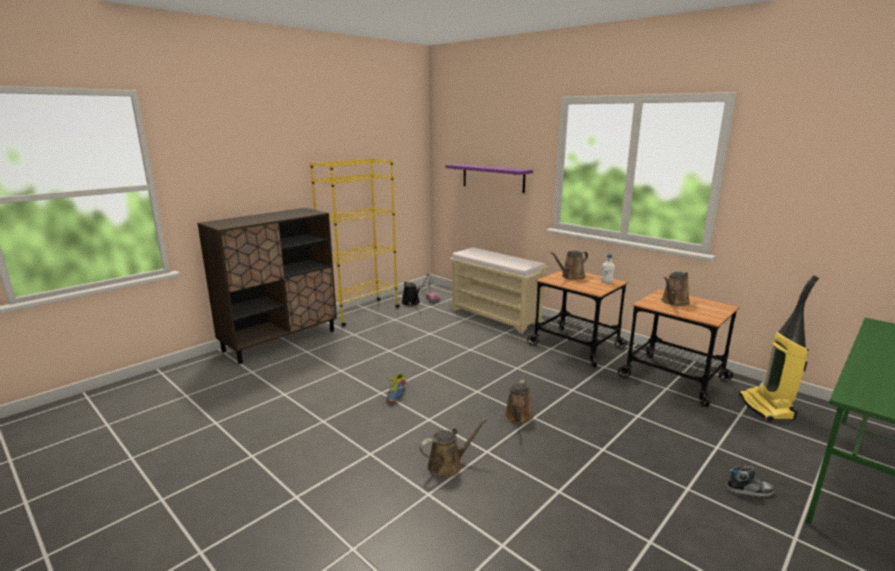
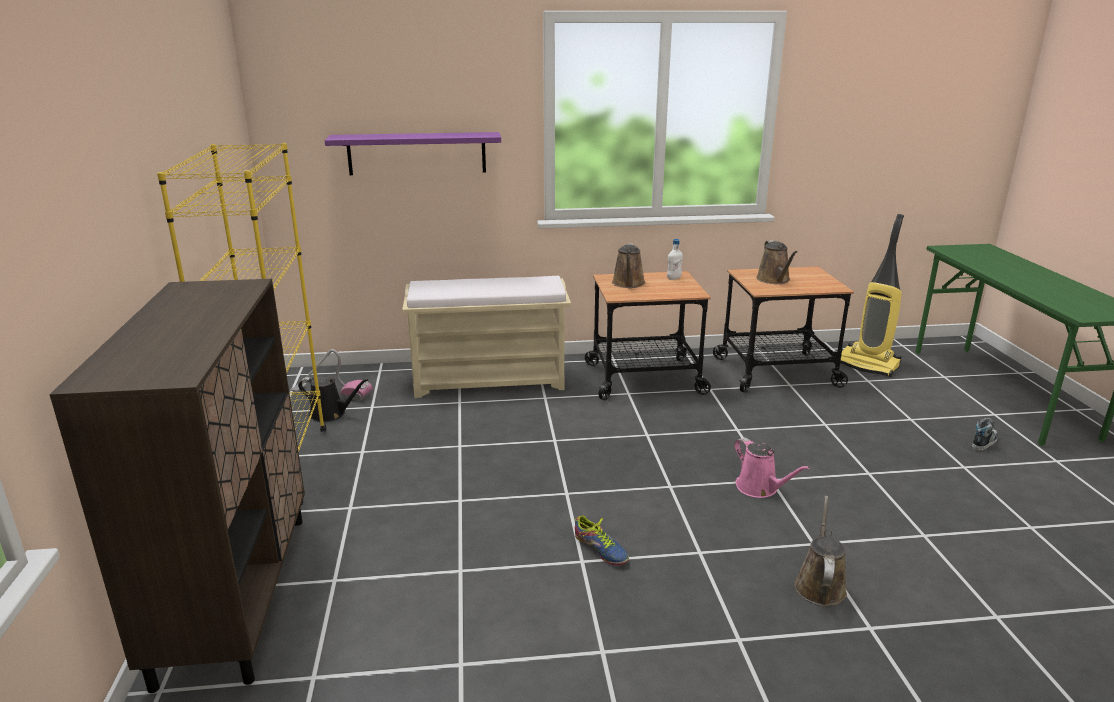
camera: 50 degrees left, 5 degrees up
brown watering can [504,380,534,423] -> pink watering can [734,437,810,498]

